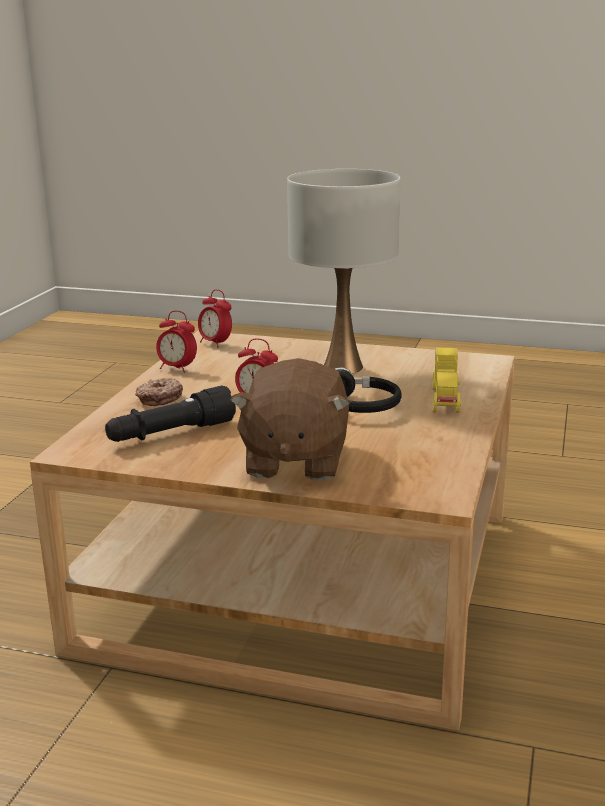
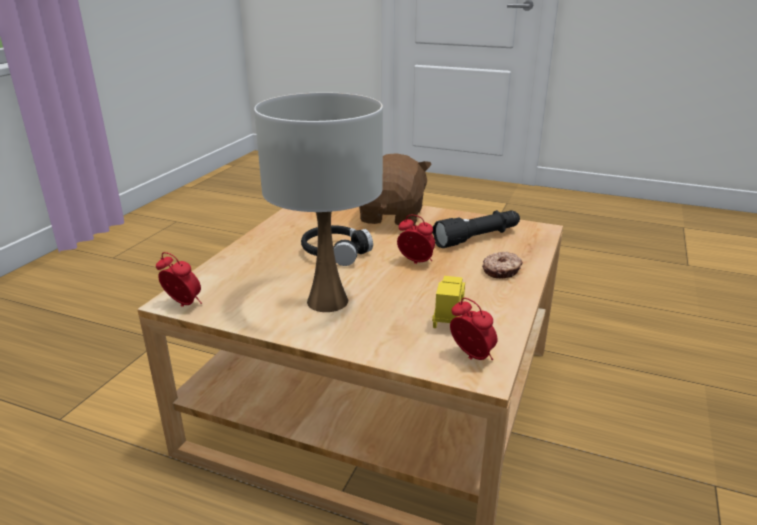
camera: 175 degrees left, 5 degrees up
alarm clock [156,311,197,373] -> alarm clock moved to [156,252,202,307]
yellow toy car [433,348,461,413] -> yellow toy car moved to [432,276,465,328]

